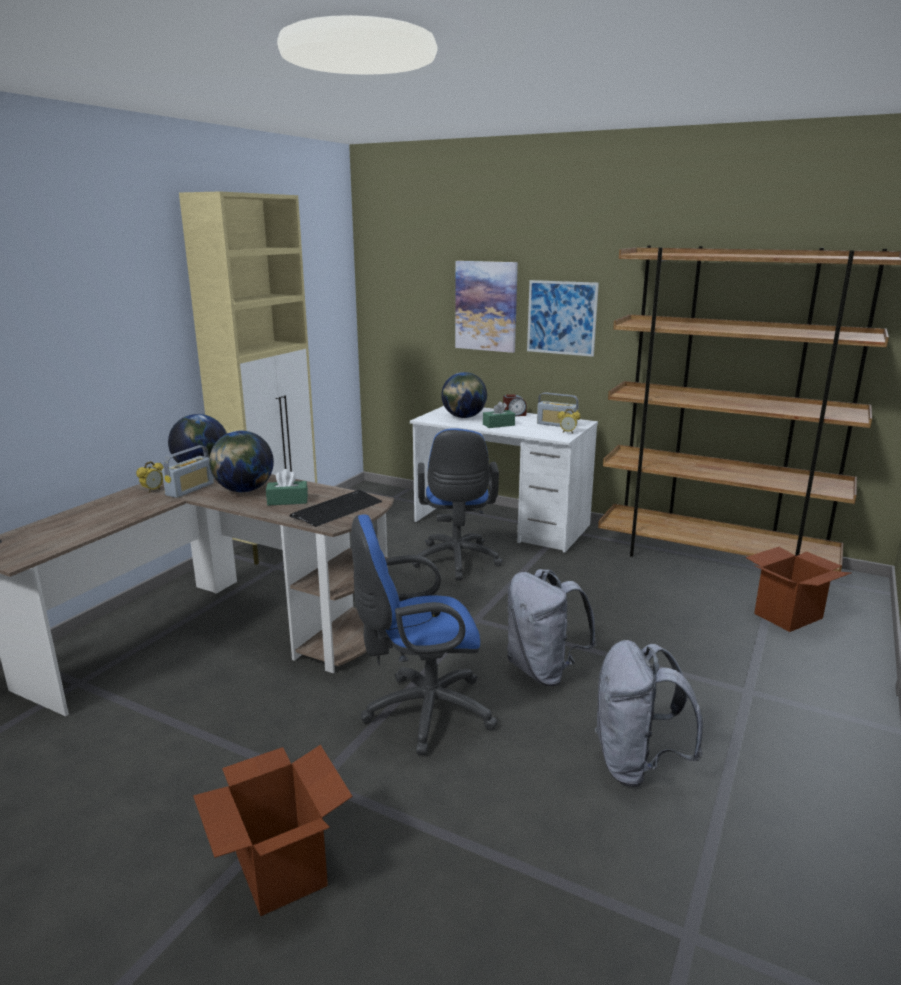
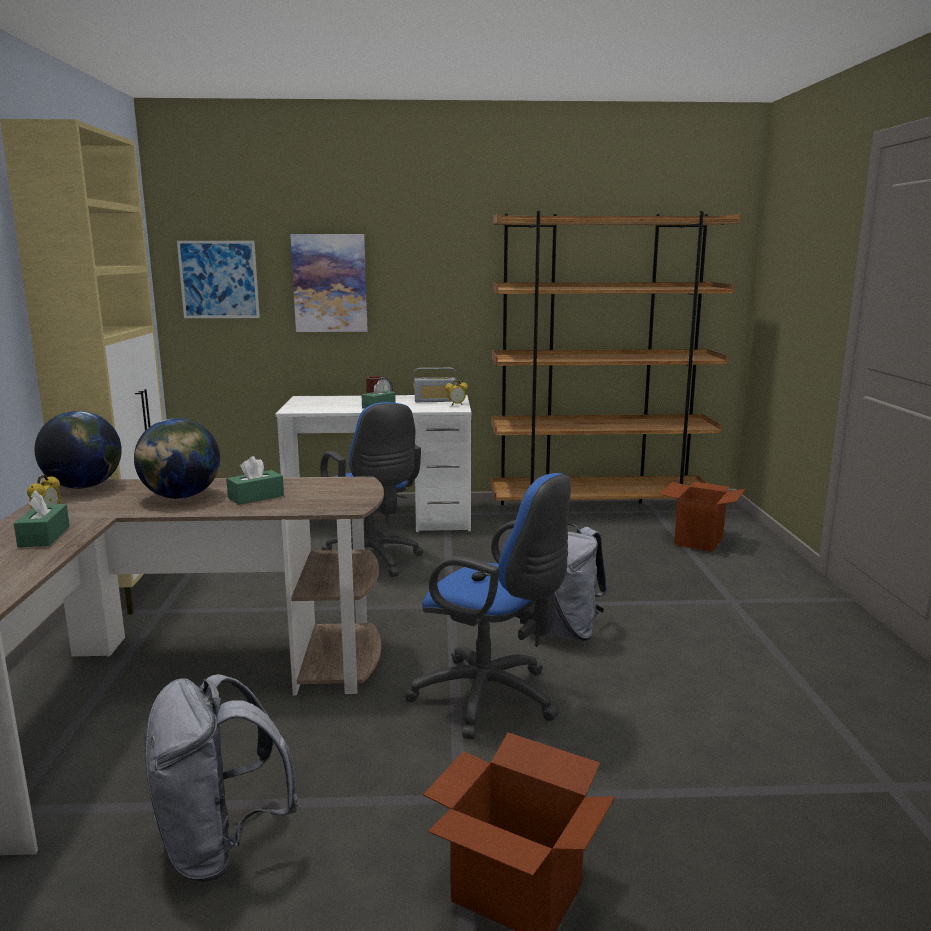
camera: 30 degrees left, 5 degrees down
radio [162,445,214,498] -> none
keyboard [289,490,382,527] -> none
blue office chair [351,514,498,755] -> blue office chair turned 105 degrees counterclockwise [405,473,571,740]
globe [441,372,487,418] -> none
picture [527,280,599,357] -> picture moved to [177,241,260,318]
grey backpack [595,640,703,787] -> grey backpack moved to [144,674,299,881]
none -> green tissue box [14,490,70,547]

